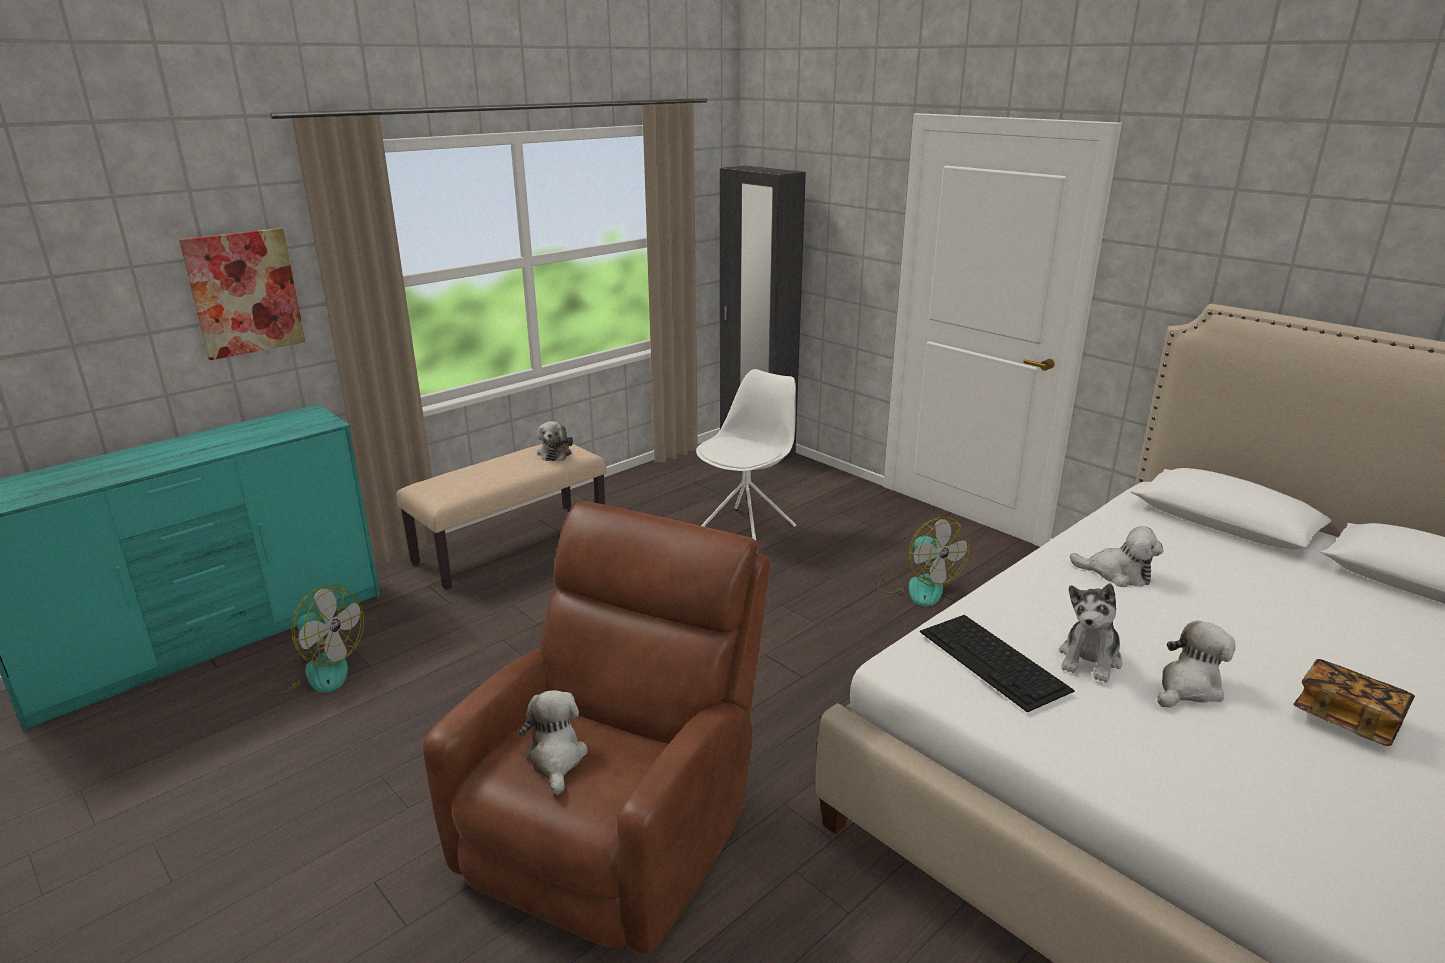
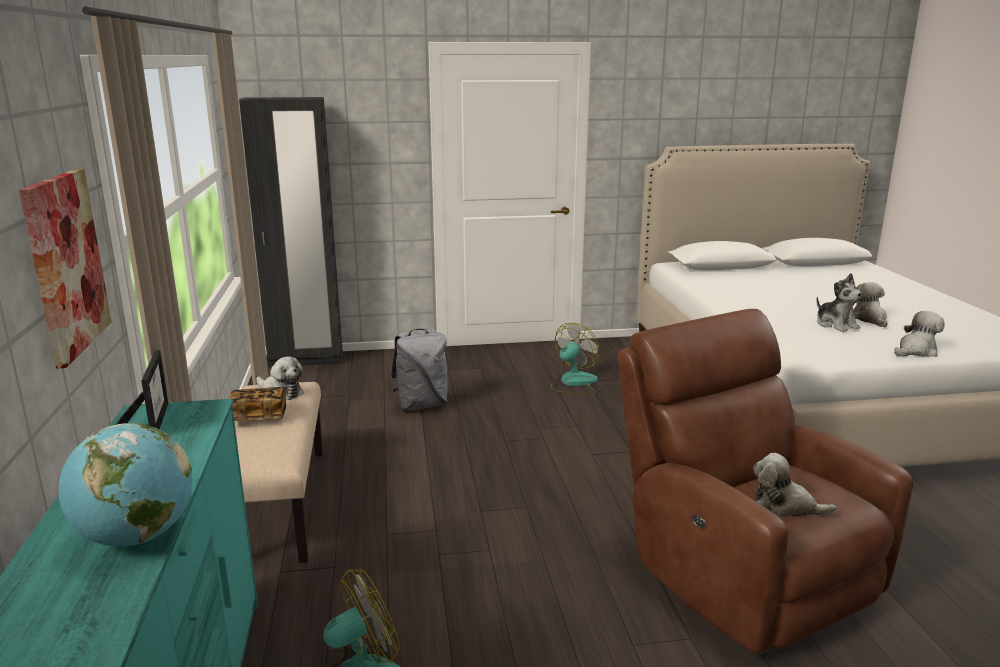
camera: 55 degrees left, 5 degrees down
white chair [696,369,796,554] -> grey backpack [390,328,448,410]
fan [877,517,969,606] -> fan turned 60 degrees counterclockwise [551,323,599,395]
keyboard [920,615,1075,712] -> none
plush toy [1070,526,1163,587] -> plush toy moved to [894,311,945,357]
book [1293,659,1415,746] -> book moved to [228,387,286,421]
none -> globe [58,423,192,547]
none -> picture frame [115,350,168,429]

